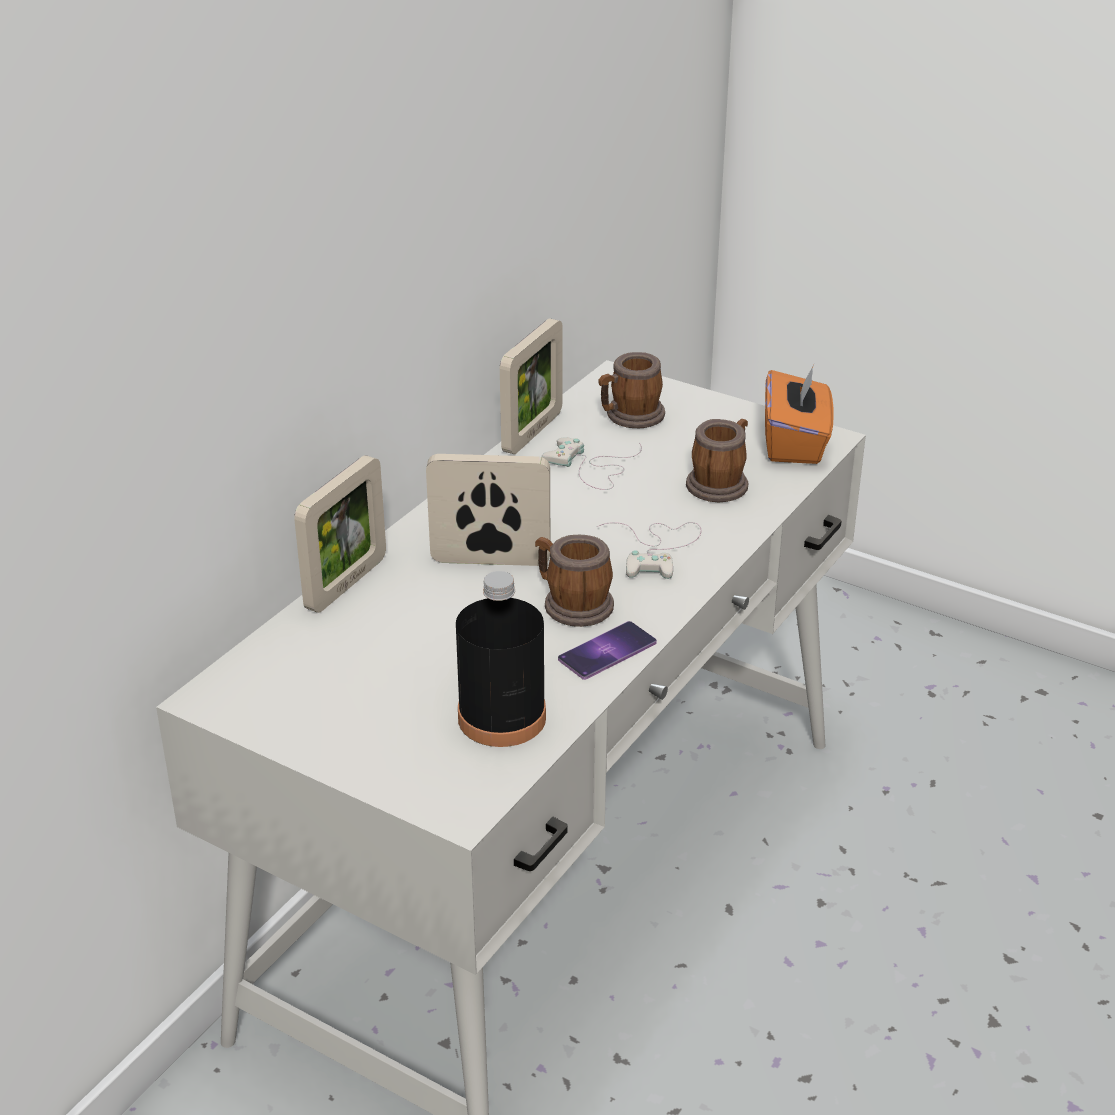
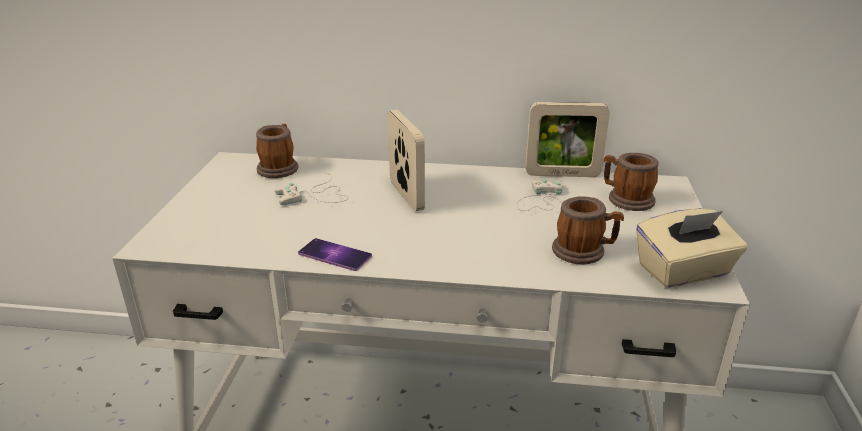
camera: 65 degrees right, 5 degrees down
picture frame [294,455,386,613] -> none
black bottle [456,571,546,747] -> none
mug [535,535,614,627] -> mug moved to [256,124,299,178]
white game controller [597,522,701,579] -> white game controller moved to [275,172,348,205]
orange tissue box [765,365,834,464] -> beige tissue box [636,208,747,288]

